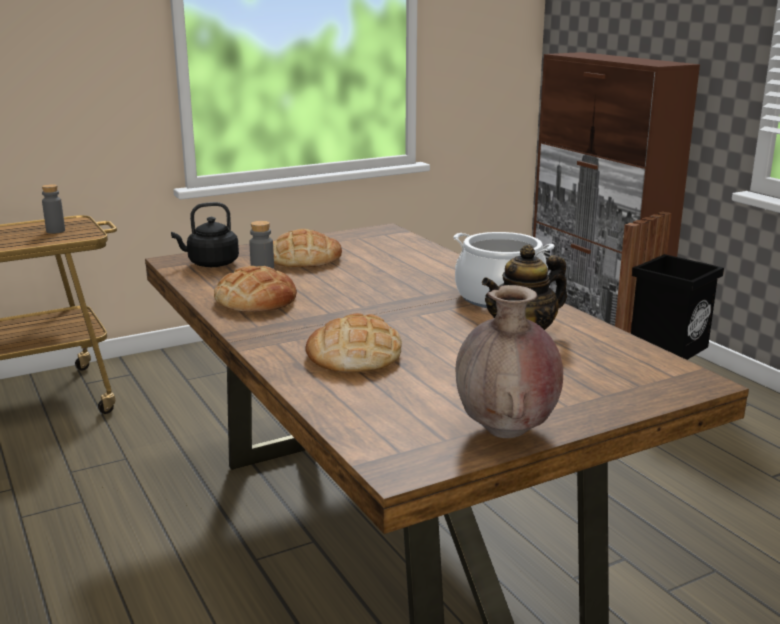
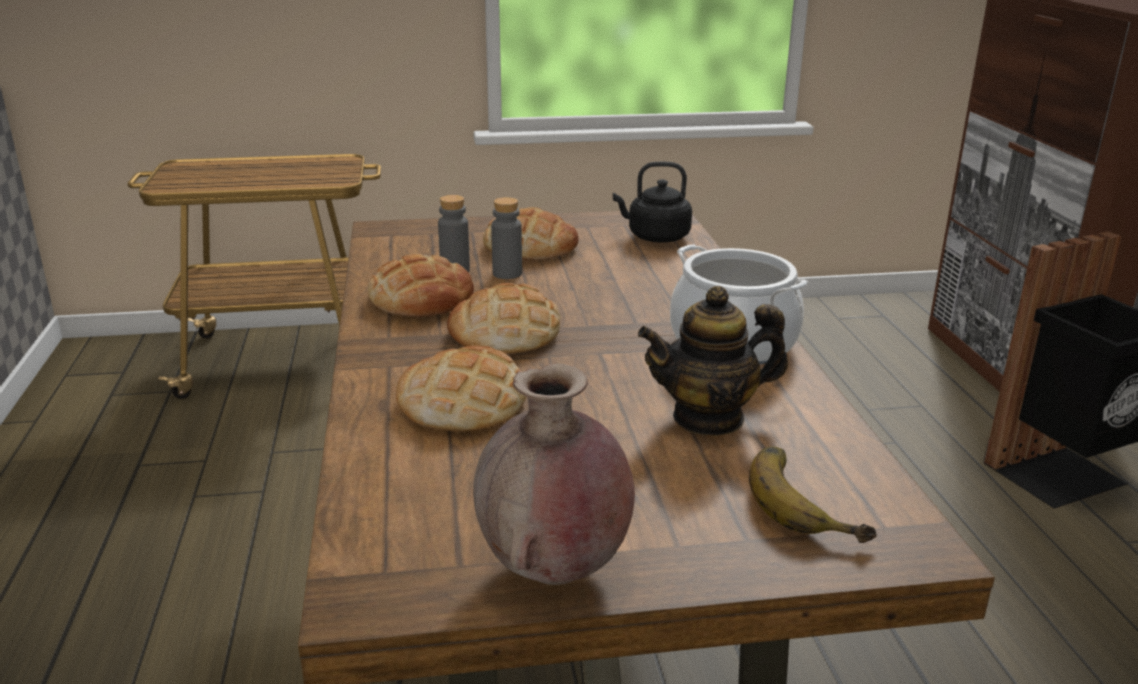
camera: 20 degrees right, 5 degrees up
grey bottle [42,184,65,234] -> grey bottle moved to [491,197,522,279]
black kettle [171,202,239,267] -> black kettle moved to [613,162,692,242]
none -> bread [447,283,560,354]
none -> banana [749,446,877,543]

